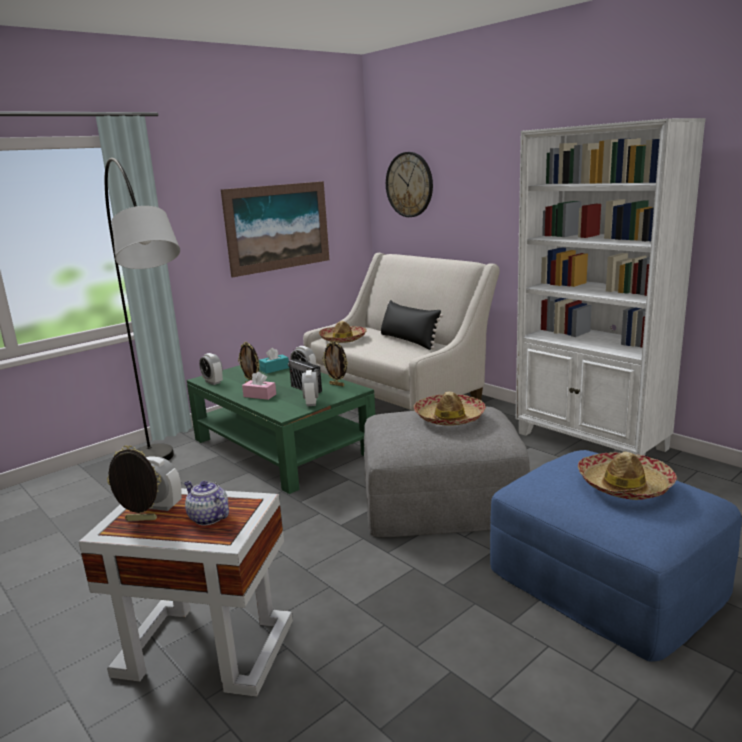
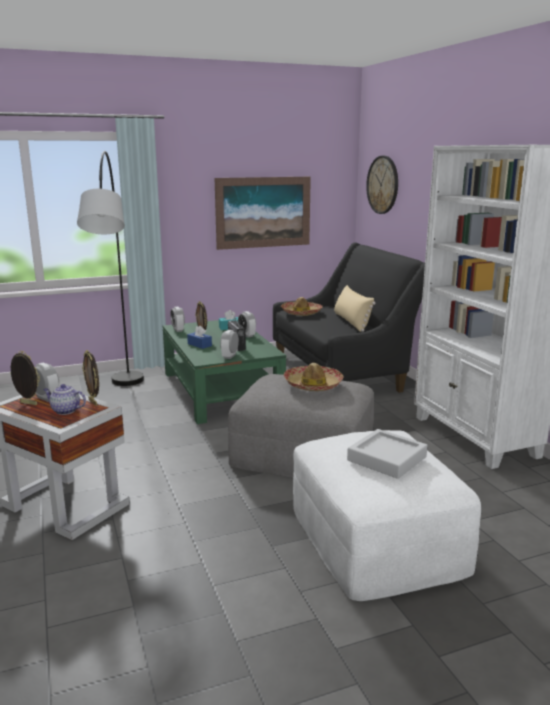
camera: 20 degrees right, 0 degrees up
teapot [184,481,229,526] -> teapot turned 45 degrees counterclockwise [43,384,86,415]
pink tissue box [242,372,276,400] -> blue tissue box [187,326,212,349]
beige sofa [303,253,500,411] -> black sofa [273,242,425,393]
picture frame [322,340,348,386] -> picture frame moved to [82,350,99,406]
black pillow [381,300,443,350] -> beige pillow [334,285,376,332]
blue ottoman [490,450,742,662] -> white ottoman [293,430,481,601]
hat [578,452,677,500] -> grey tray [347,429,427,479]

